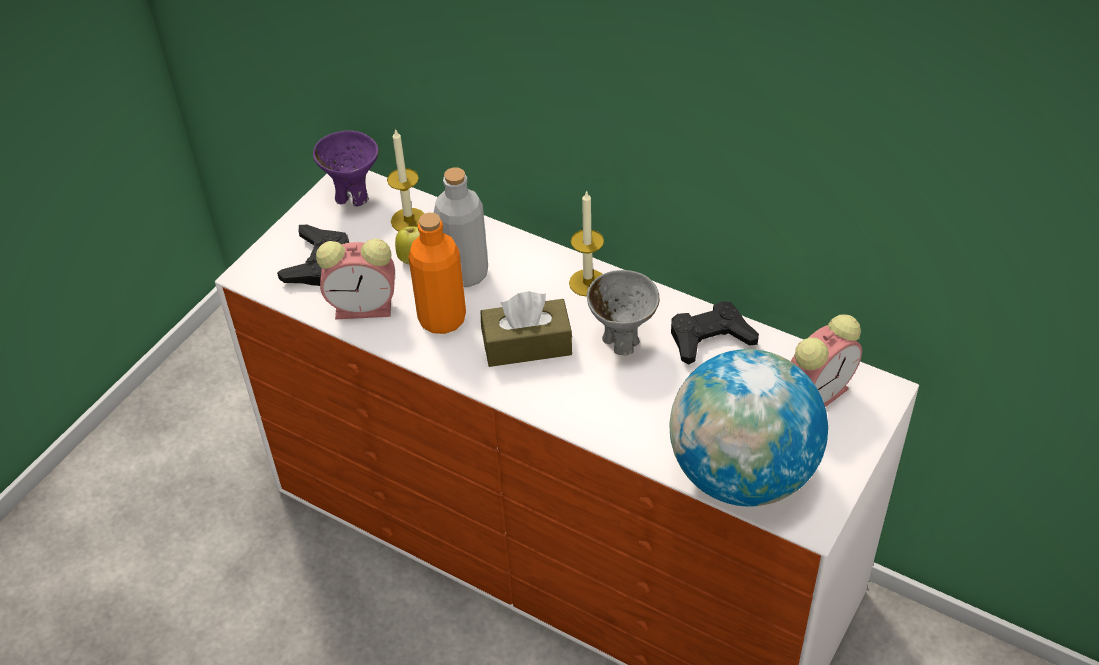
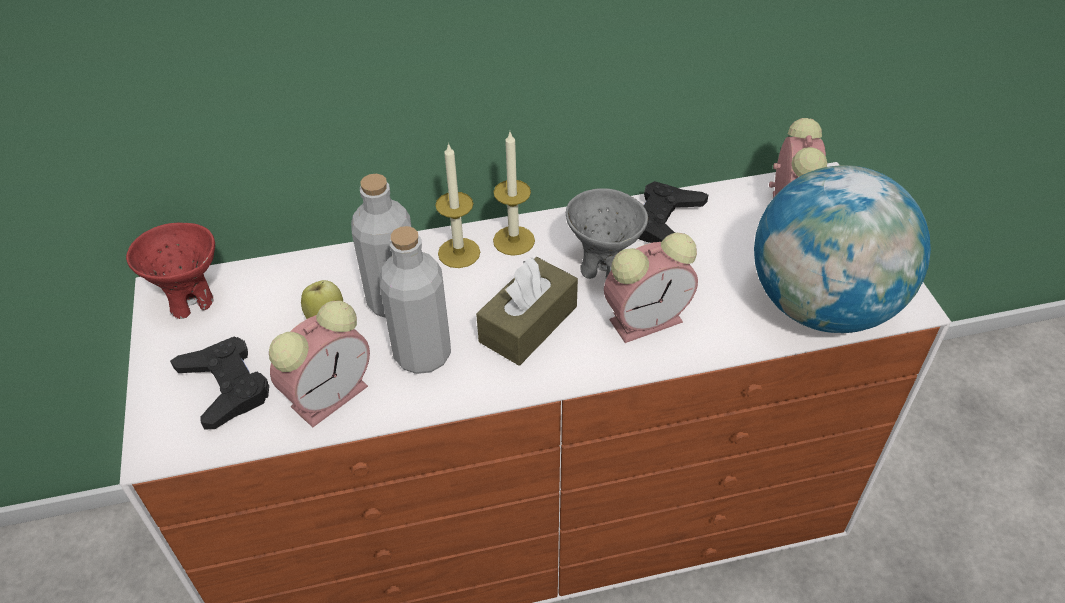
camera: 45 degrees left, 0 degrees up
purple bowl [313,131,379,206] -> red bowl [126,223,215,319]
candle [387,128,425,231] -> candle moved to [435,143,480,268]
orange bottle [408,213,466,334] -> grey bottle [380,226,451,374]
none -> alarm clock [604,233,698,343]

